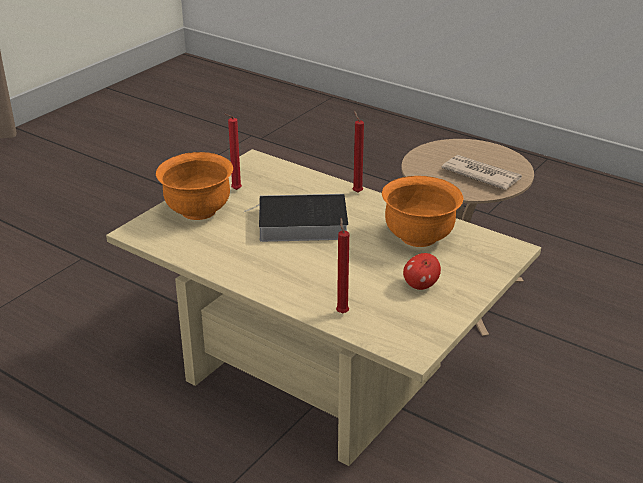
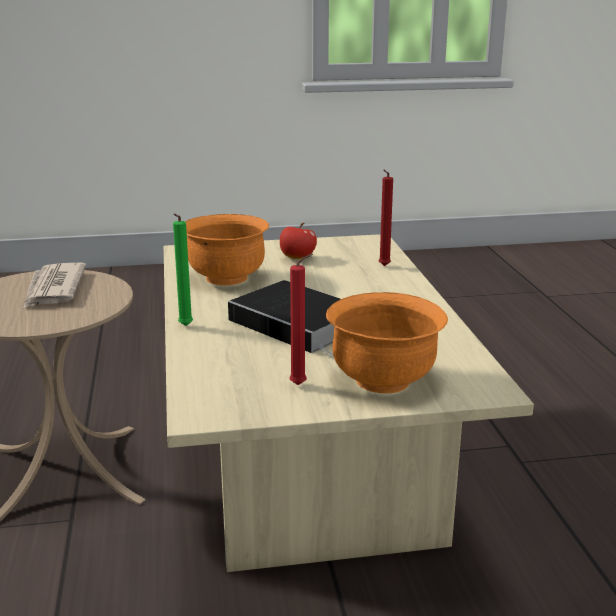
camera: 135 degrees left, 10 degrees down
red candle [352,111,364,193] -> green candle [173,214,193,326]

